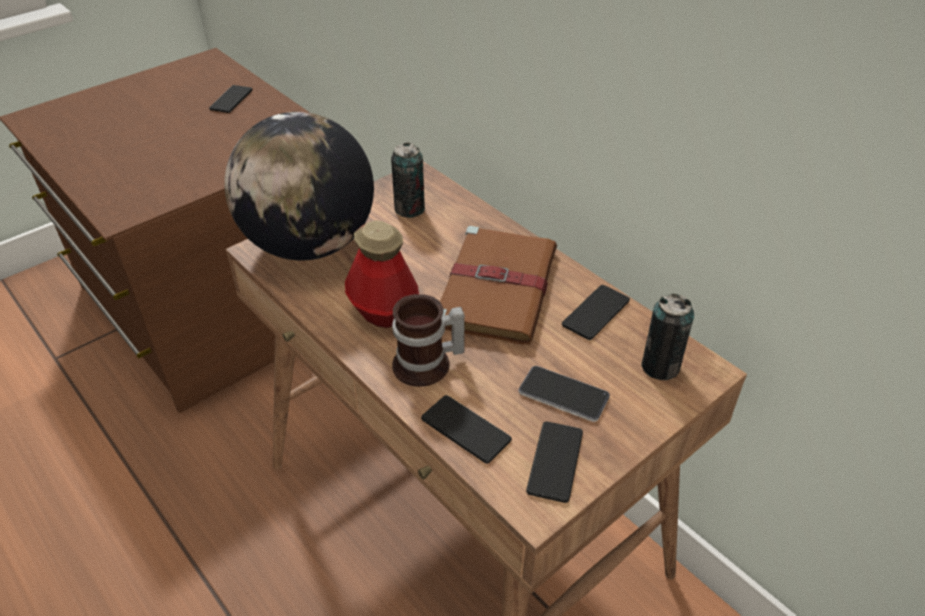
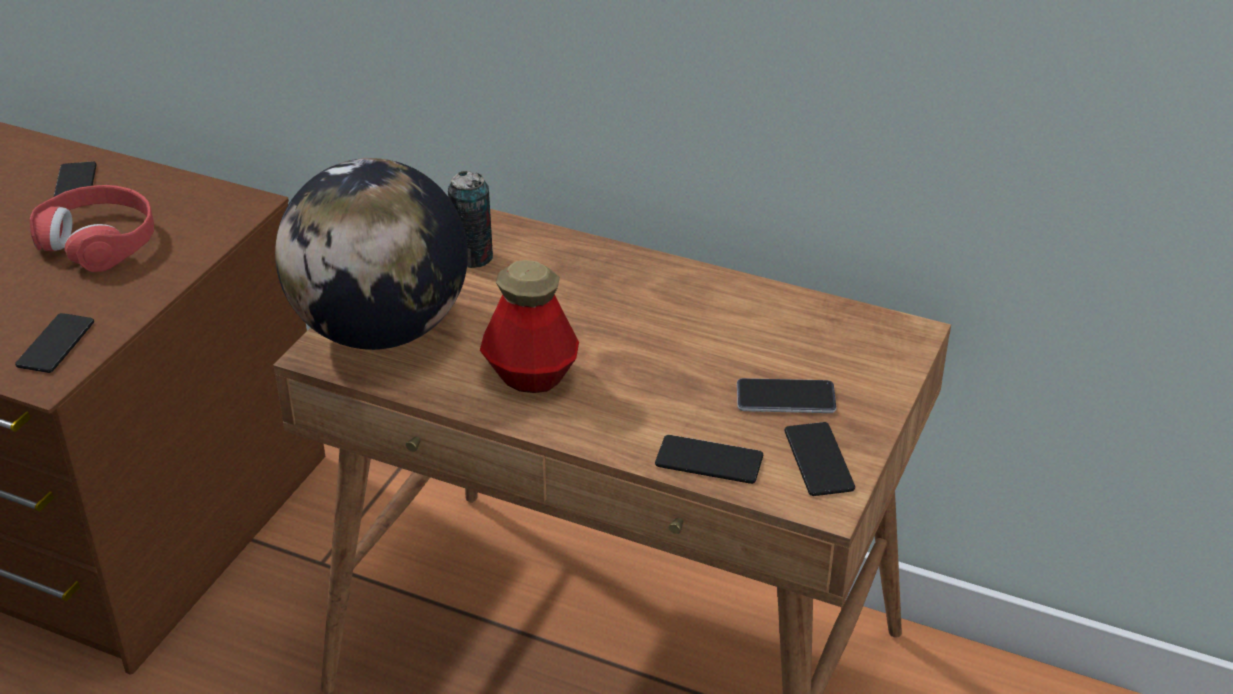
camera: 25 degrees left, 5 degrees down
mug [392,294,465,387] -> none
brown book [440,226,557,344] -> none
phone [562,285,630,340] -> phone moved to [15,313,94,373]
can [641,293,694,380] -> none
none -> red headphones [30,185,154,272]

